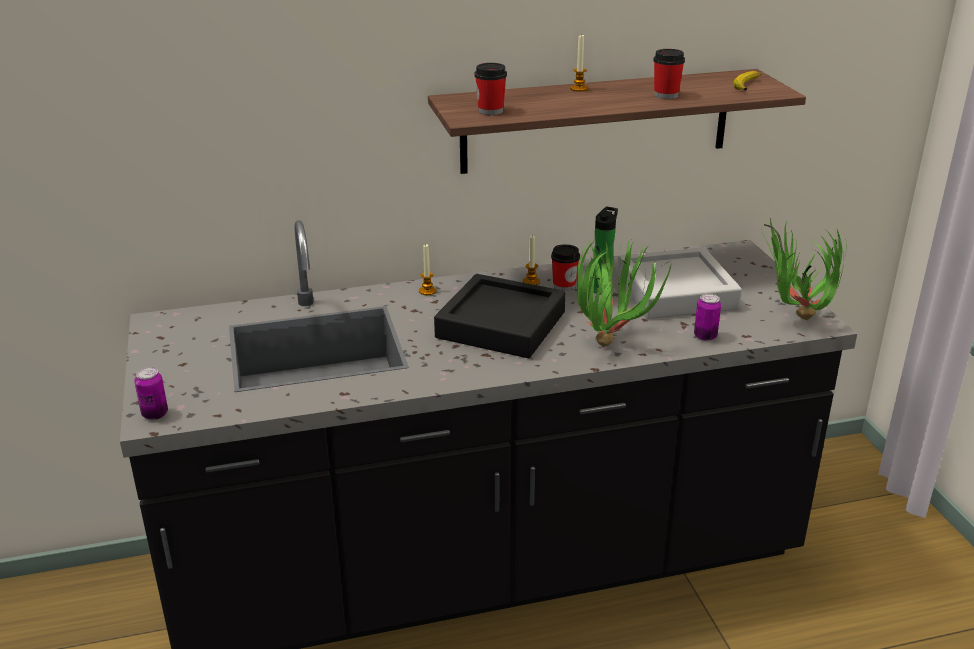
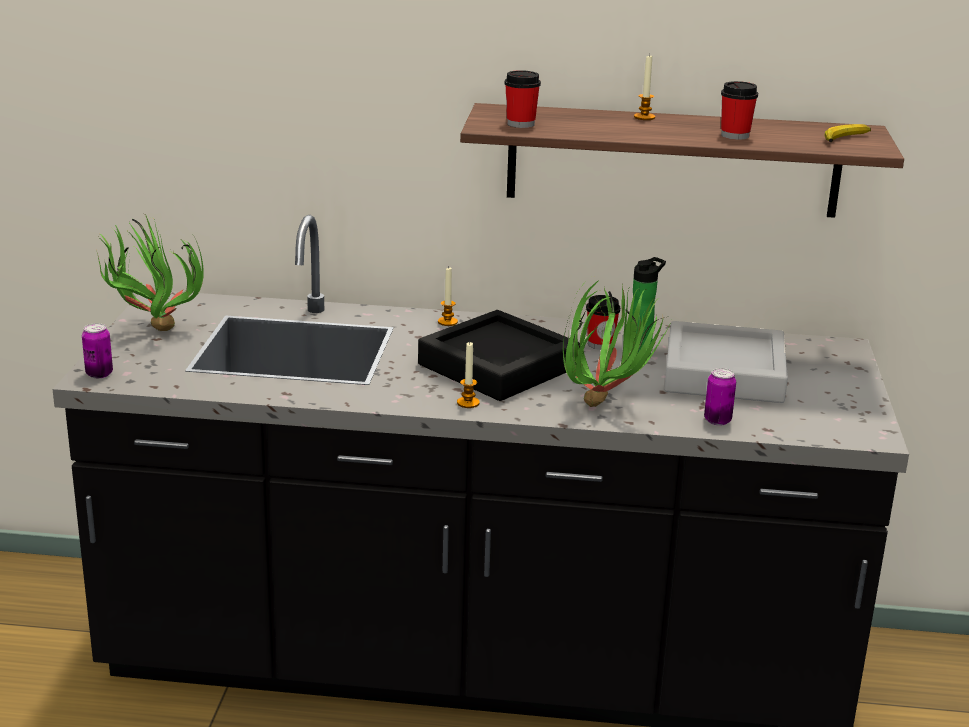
camera: 20 degrees right, 5 degrees down
candle [523,235,540,285] -> candle moved to [457,342,480,408]
potted plant [761,218,846,320] -> potted plant moved to [97,216,204,331]

